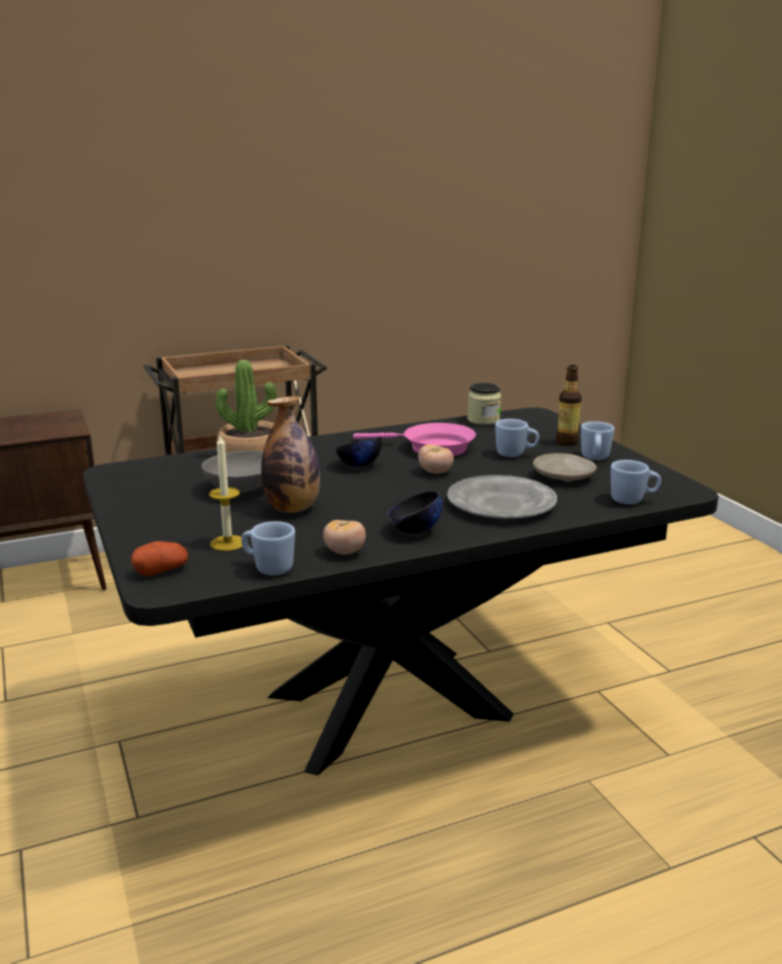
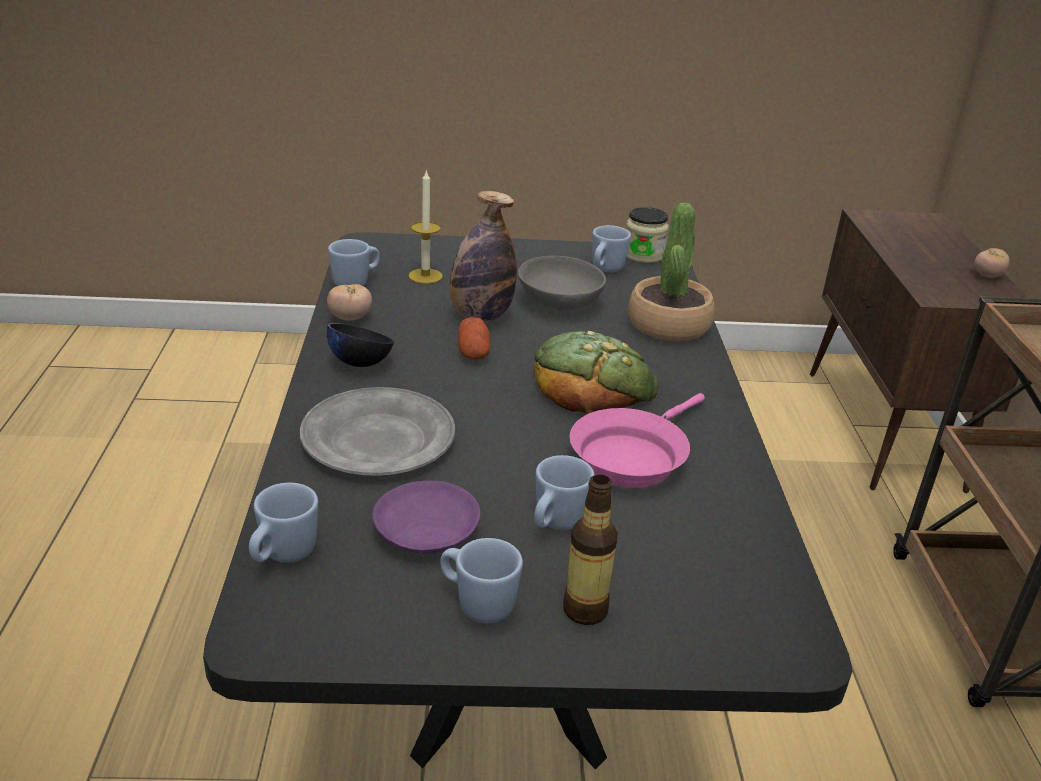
camera: 110 degrees right, 10 degrees up
potato [131,541,188,576] -> potato moved to [458,317,491,360]
black bowl [335,437,382,466] -> bread [533,331,658,413]
tomato [418,444,454,474] -> tomato moved to [974,248,1010,278]
jar [467,383,501,425] -> jar moved to [626,207,669,263]
beige plate [533,453,597,482] -> purple plate [372,481,481,554]
none -> blue mug [592,225,631,272]

